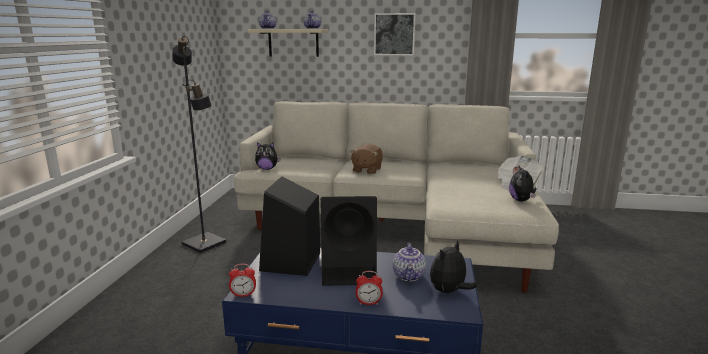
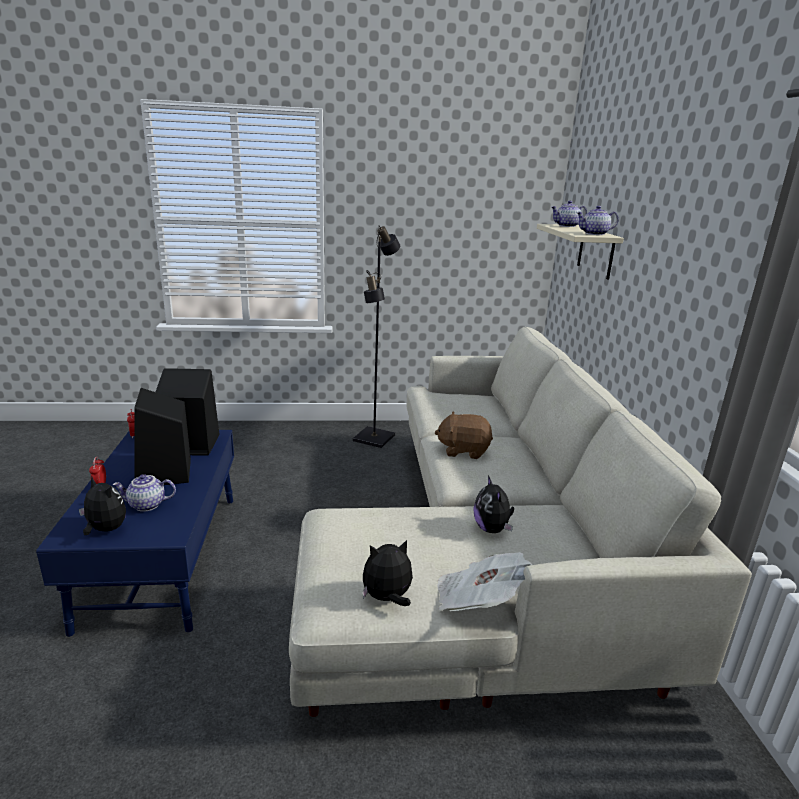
camera: 75 degrees right, 5 degrees up
plush toy [255,142,281,170] -> plush toy moved to [473,476,514,533]
picture [374,13,416,55] -> none

